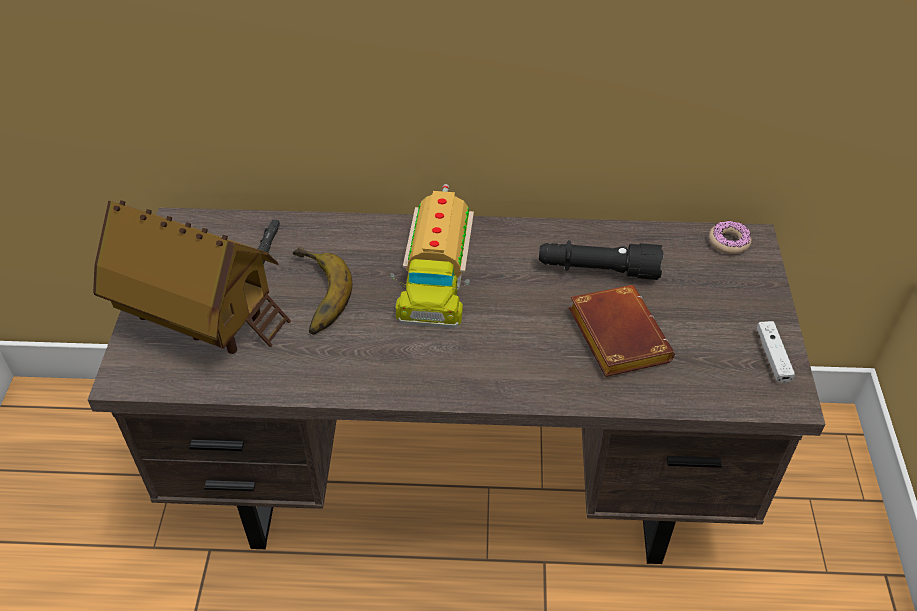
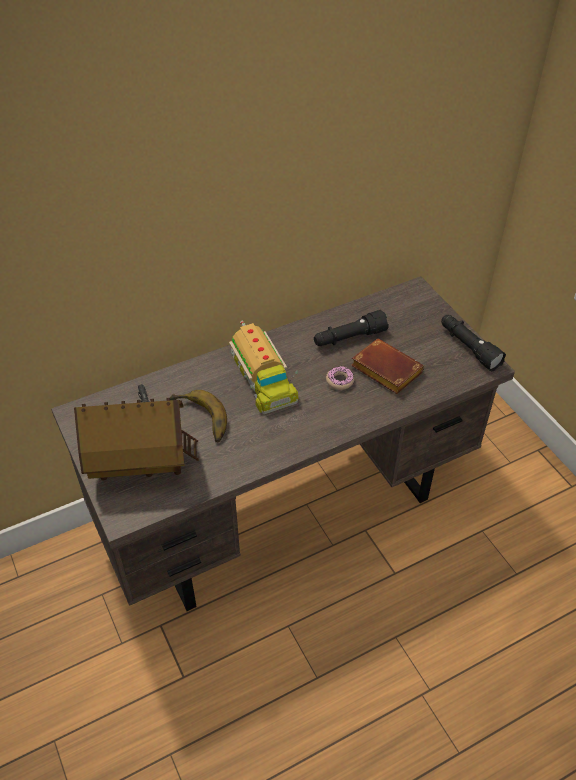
camera: 30 degrees left, 0 degrees up
donut [709,221,752,254] -> donut moved to [326,366,354,390]
white game controller [757,321,795,383] -> black flashlight [441,315,506,371]

